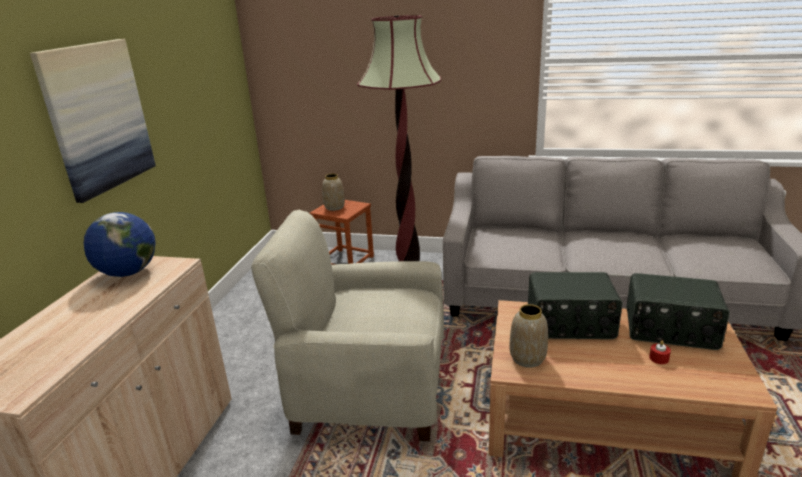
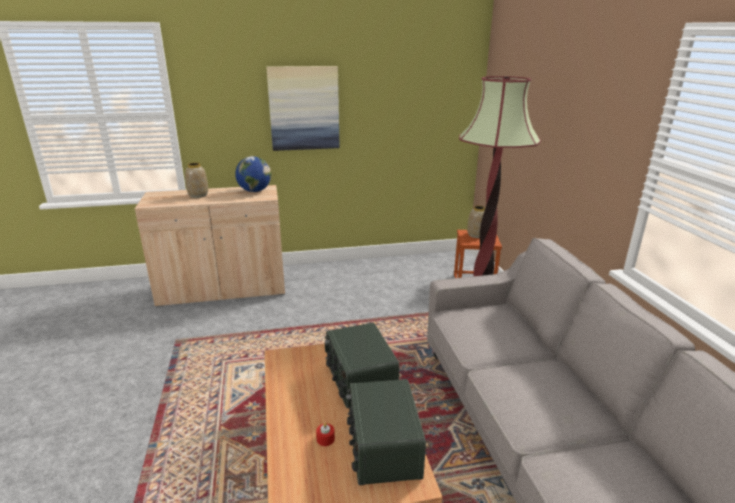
camera: 65 degrees right, 0 degrees up
beige armchair [251,210,444,441] -> none
vase [510,304,548,368] -> vase moved to [185,163,208,198]

